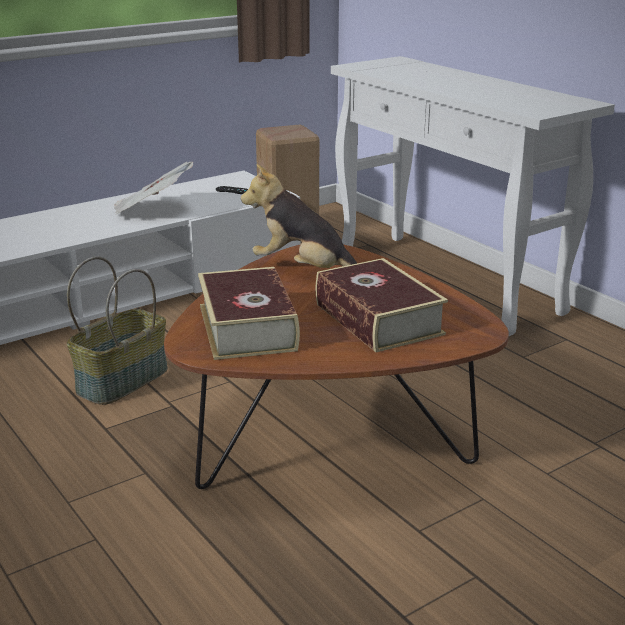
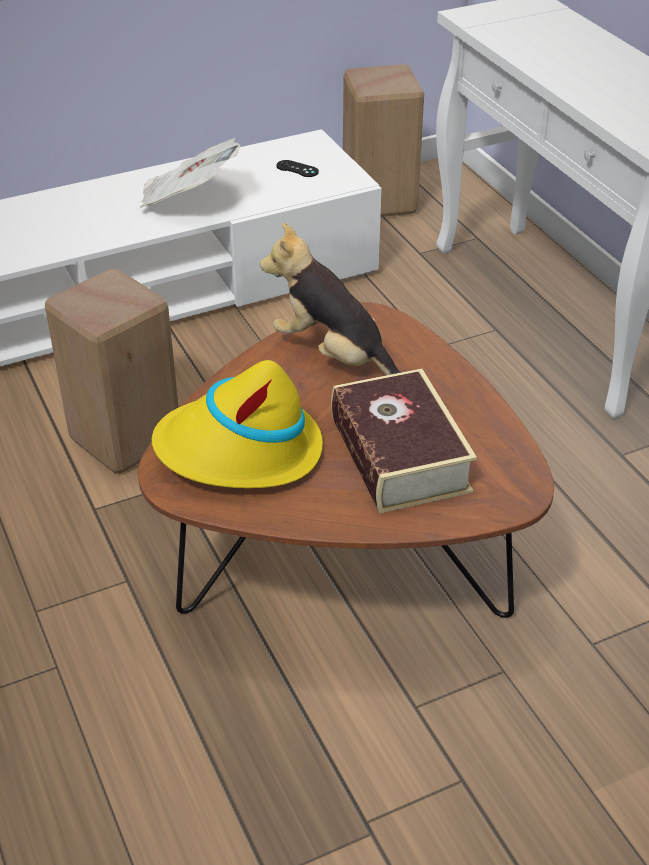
camera: 10 degrees right, 15 degrees up
basket [67,256,168,405] -> beige stool [45,268,179,474]
book [198,267,300,360] -> yellow hat [152,360,323,488]

